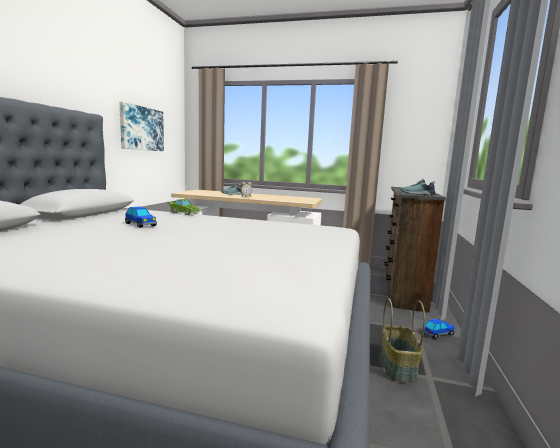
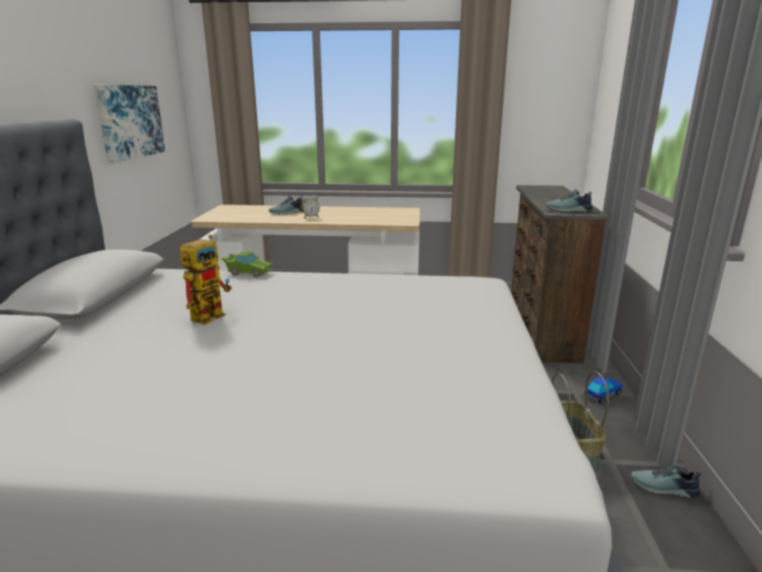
camera: 10 degrees left, 10 degrees up
toy car [125,206,157,228] -> toy robot [180,235,232,325]
none -> shoe [631,465,701,498]

